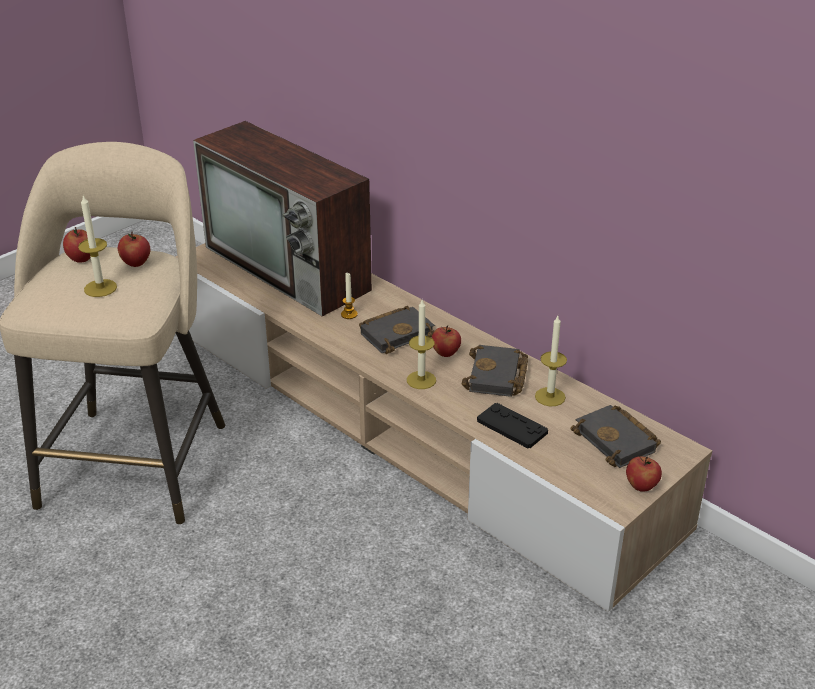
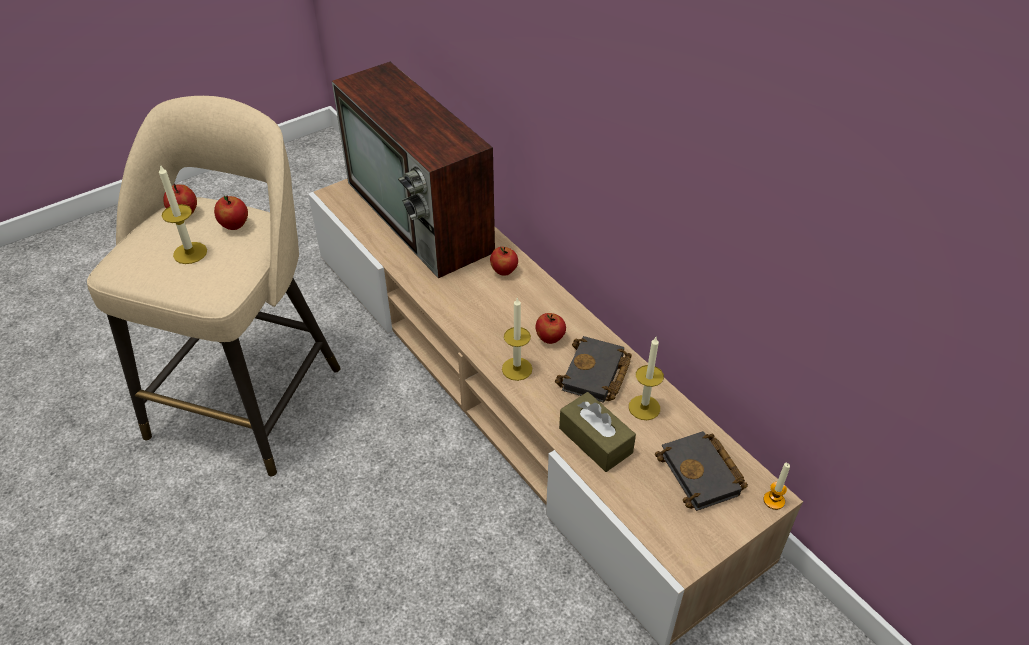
camera: 10 degrees right, 10 degrees up
candle [341,273,358,319] -> candle moved to [763,463,790,510]
black book [359,306,435,354] -> none
black game controller [477,403,548,448] -> brown tissue box [559,392,636,472]
apple [626,456,662,492] -> apple moved to [490,247,518,276]

